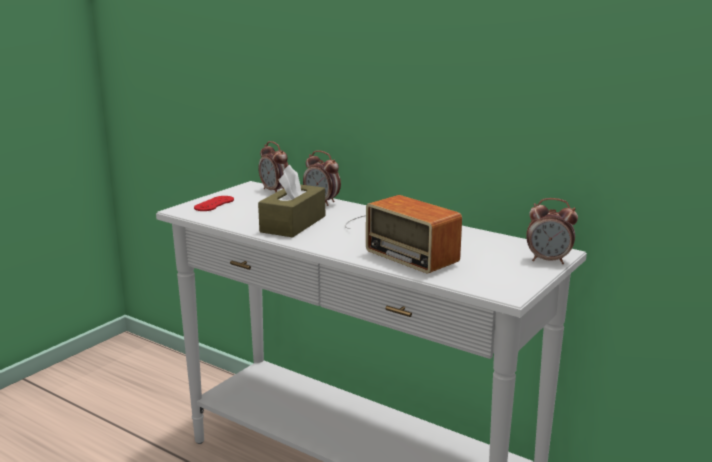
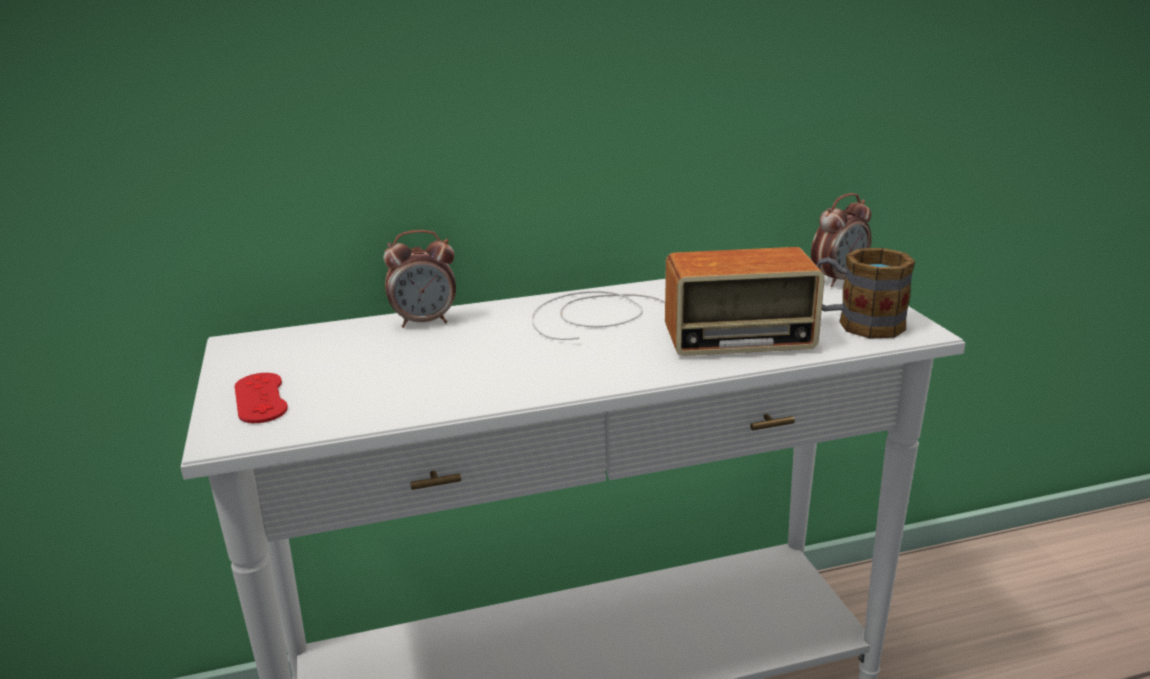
camera: 50 degrees left, 5 degrees up
brown tissue box [258,165,325,237] -> none
alarm clock [259,141,288,192] -> none
none -> mug [816,248,915,339]

